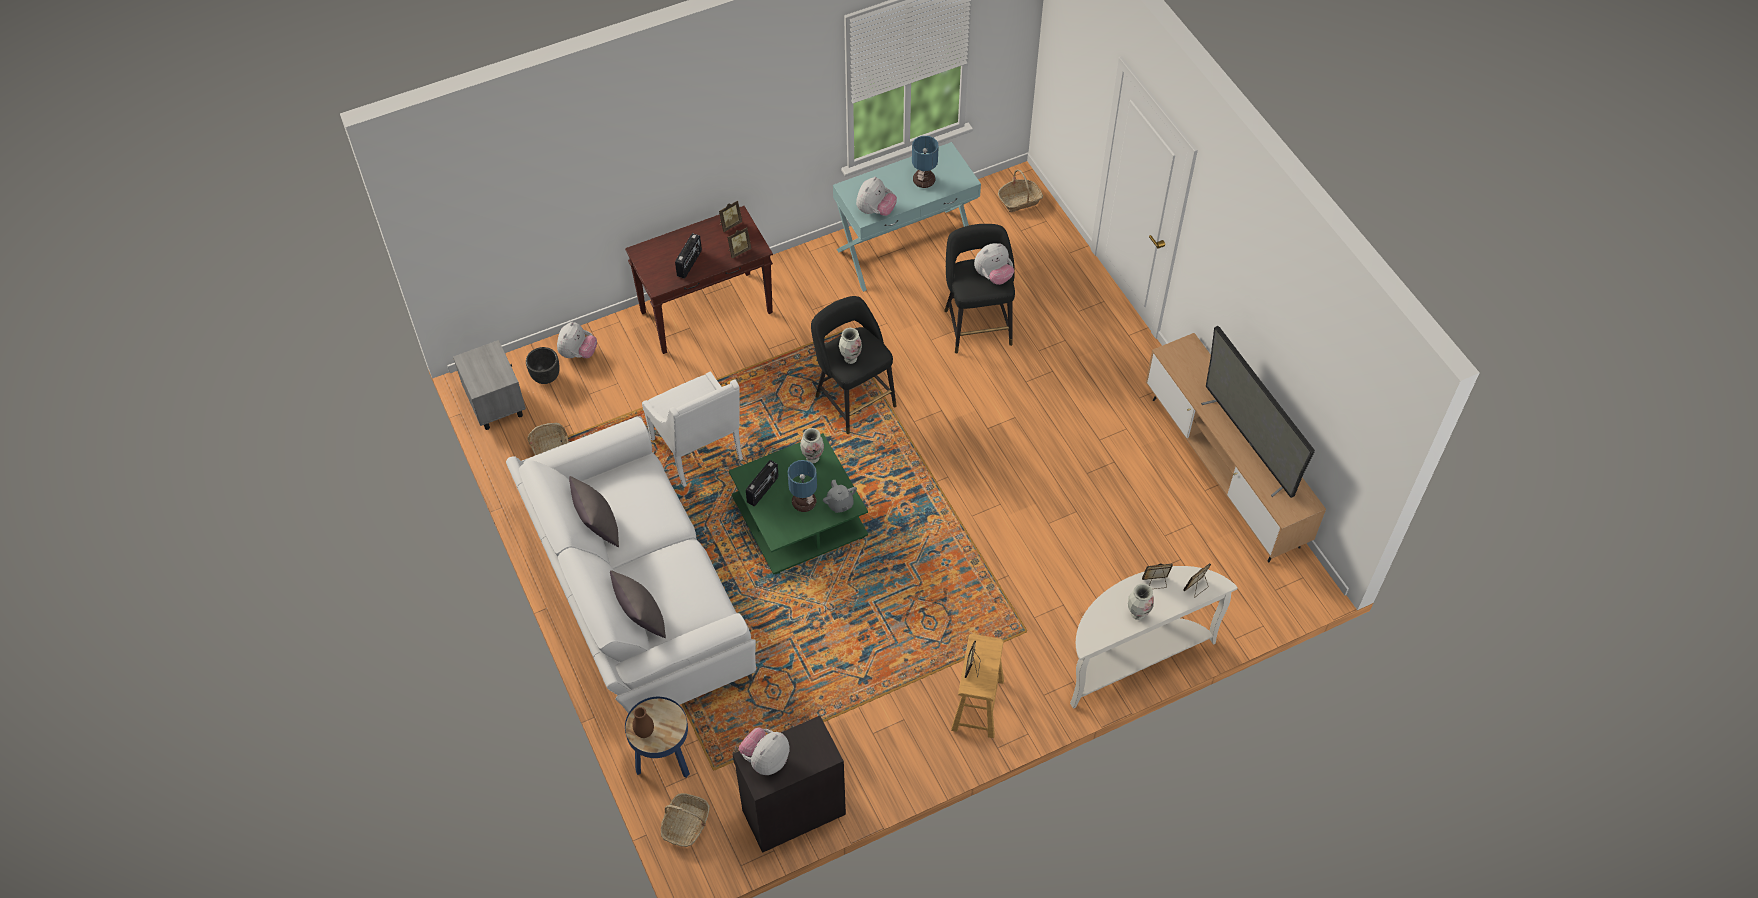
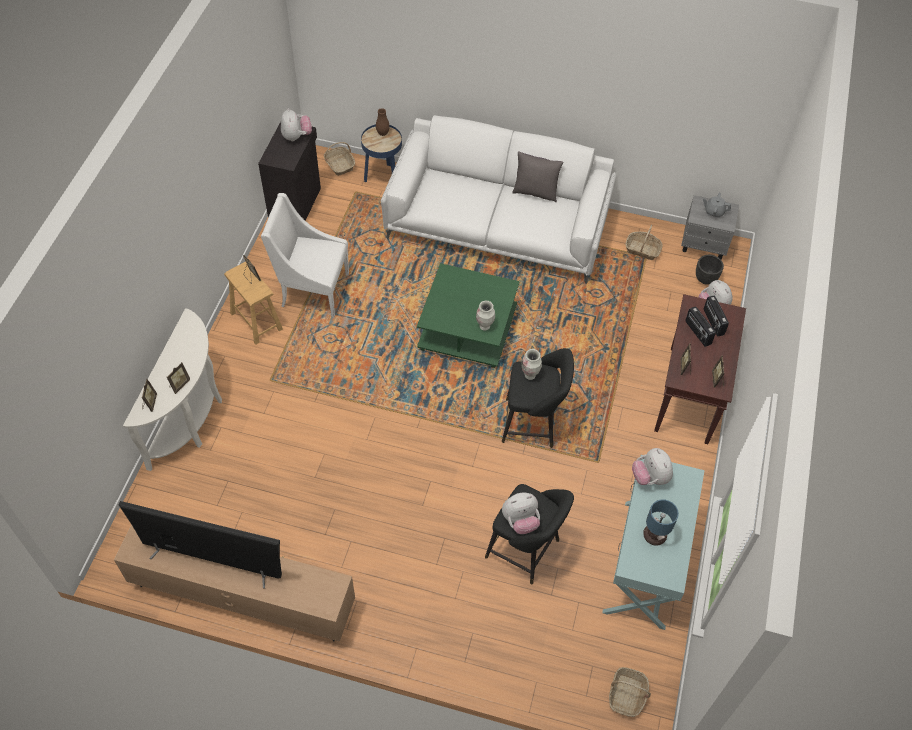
camera: 130 degrees right, 0 degrees up
grey pillow [610,570,666,638] -> none
white armchair [642,372,743,487] -> white armchair moved to [261,193,349,318]
radio [746,460,779,506] -> radio moved to [704,296,729,336]
table lamp [788,460,817,512] -> none
grey teapot [823,480,857,513] -> grey teapot moved to [703,193,731,218]
plush toy [974,243,1014,285] -> plush toy turned 120 degrees counterclockwise [502,493,540,534]
vase [1128,584,1154,620] -> none

